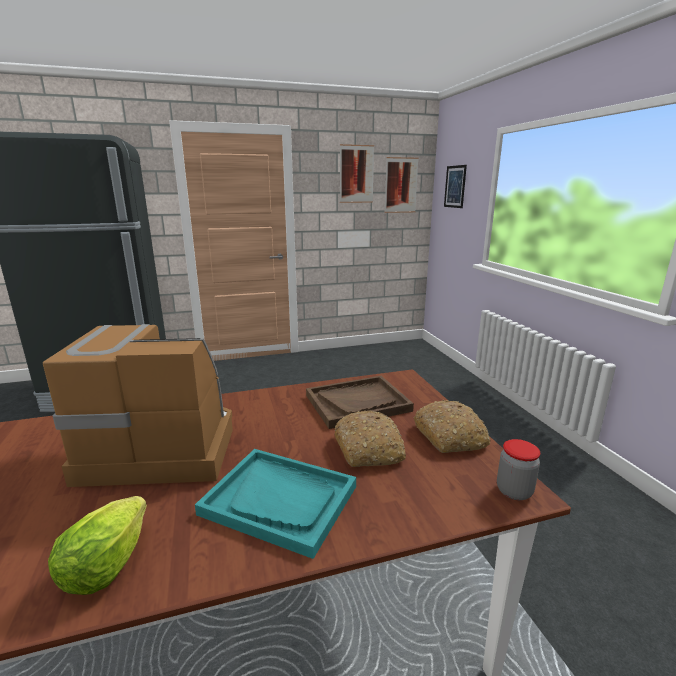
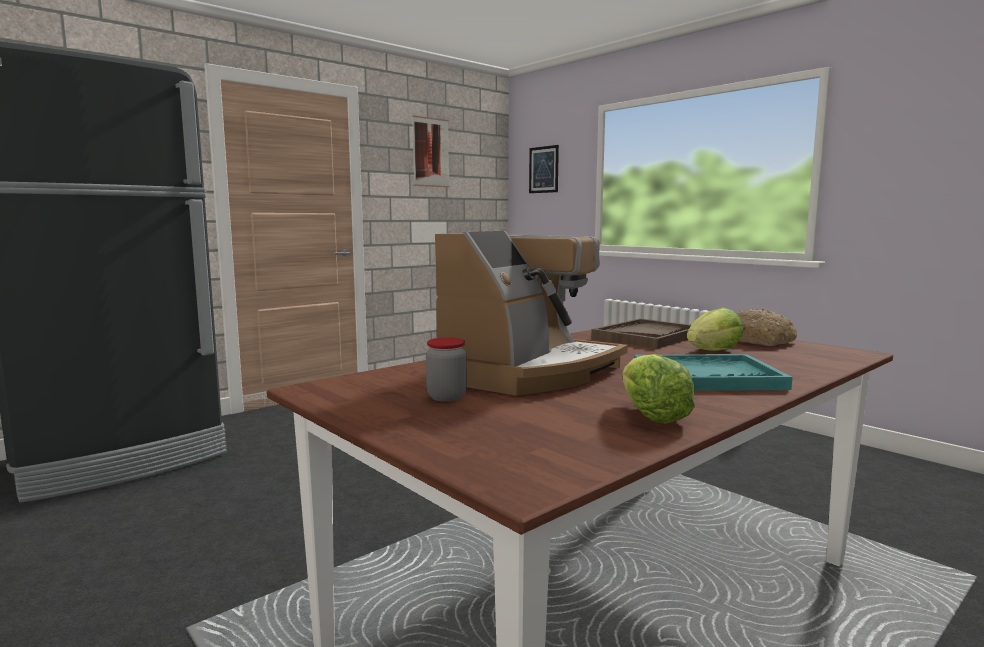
camera: 25 degrees left, 10 degrees down
coffee machine [43,324,233,487] -> coffee machine turned 150 degrees clockwise [435,231,628,396]
bread [334,410,406,467] -> lettuce [687,308,743,351]
picture [385,157,419,213] -> none
jar [497,439,540,501] -> jar moved to [426,337,467,402]

